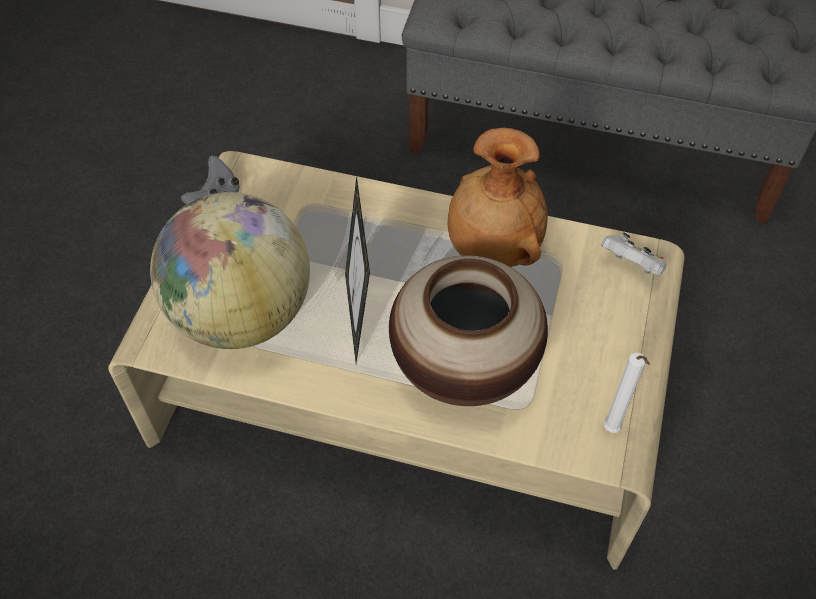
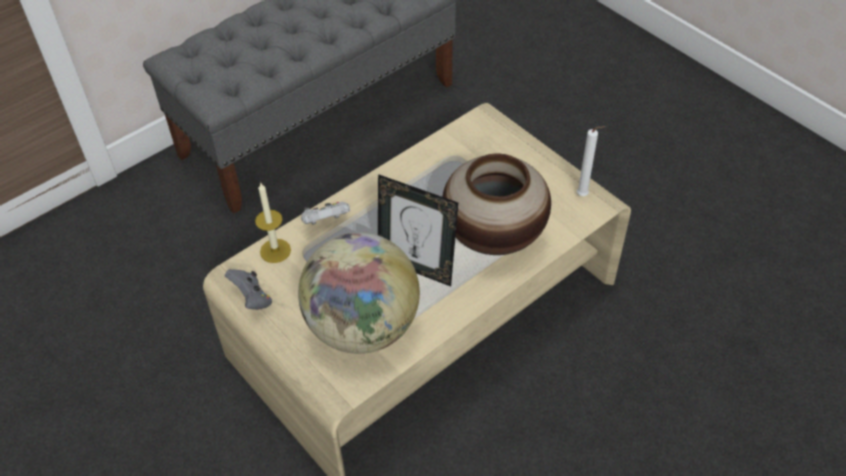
camera: 55 degrees left, 5 degrees down
brown vase [448,128,548,267] -> none
white game controller [602,233,667,276] -> white game controller moved to [301,202,350,225]
none -> candle [255,182,291,263]

